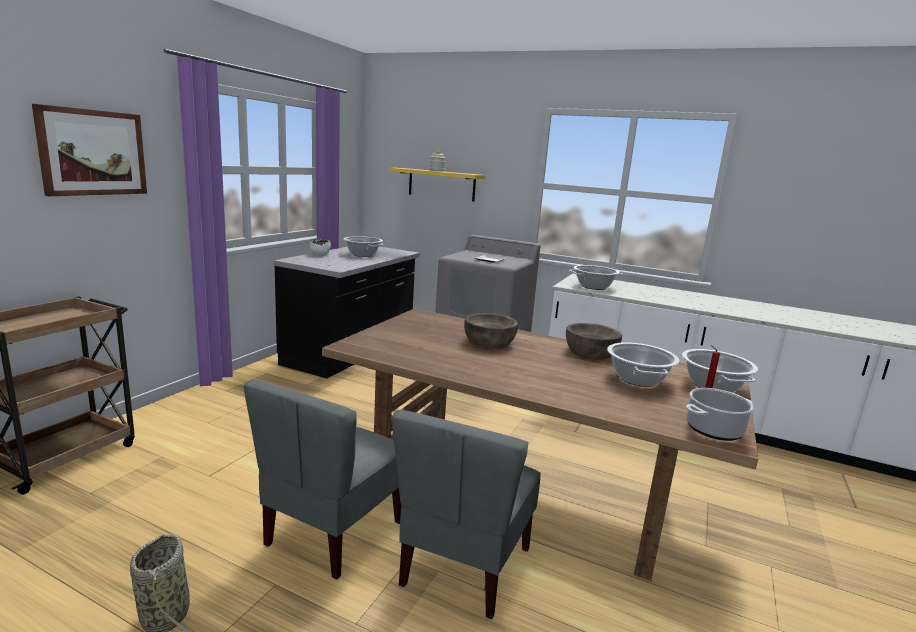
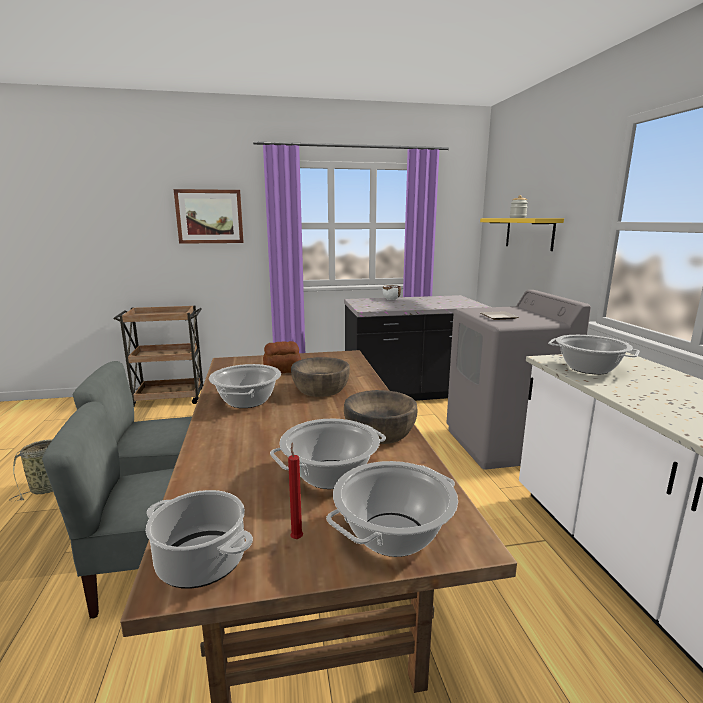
camera: 55 degrees right, 0 degrees up
cooking pot [343,236,384,257] -> cooking pot moved to [209,364,281,408]
none -> bread [263,341,301,374]

